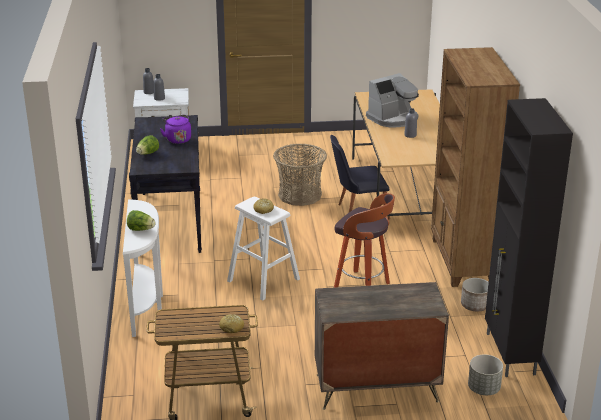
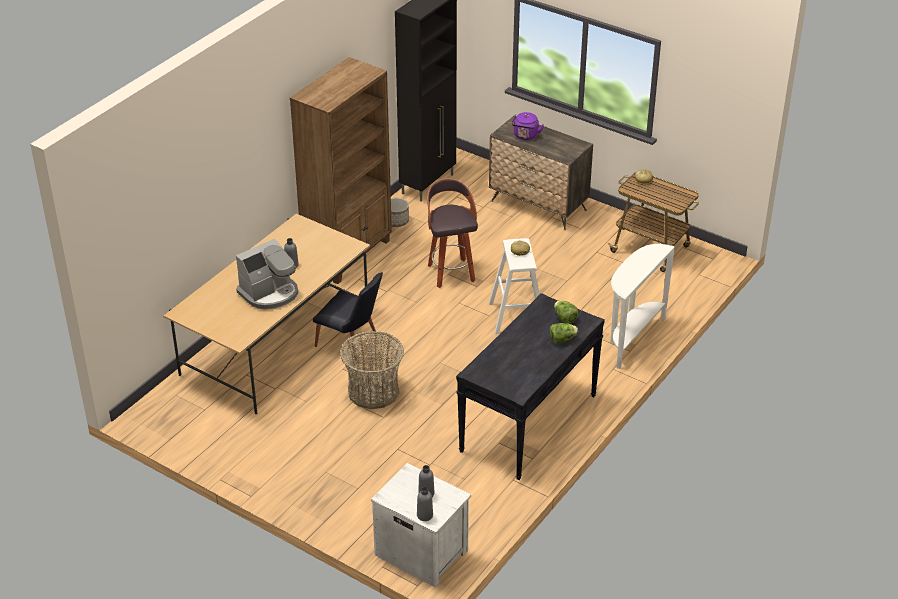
camera: 140 degrees left, 10 degrees up
lettuce [127,210,156,231] -> lettuce moved to [554,301,578,324]
purple kettle [160,115,191,144] -> purple kettle moved to [512,112,544,140]
coffee machine [366,73,419,128] -> coffee machine turned 135 degrees clockwise [236,239,298,310]
grey planter [468,355,503,395] -> none

